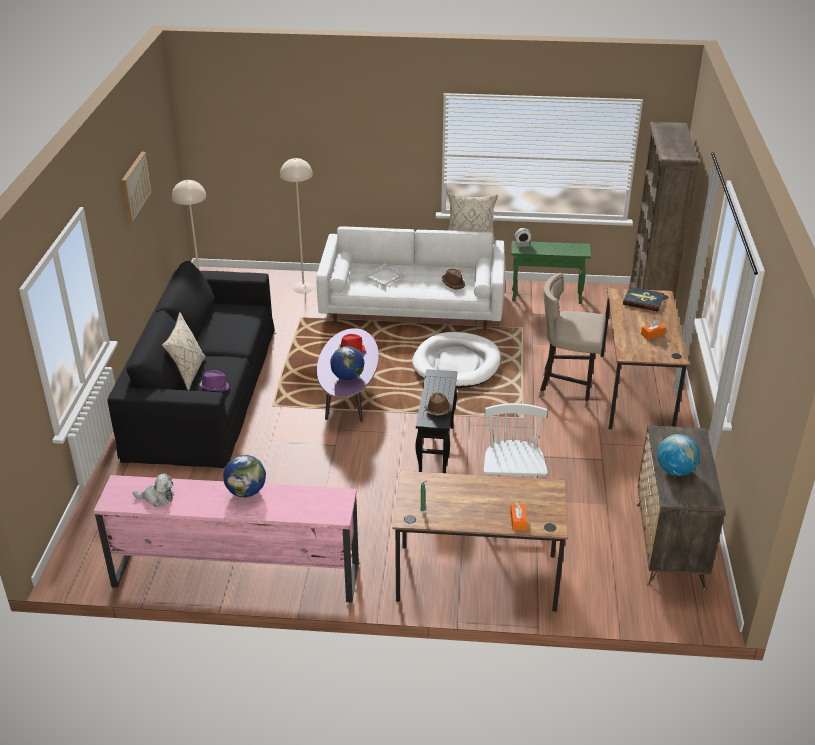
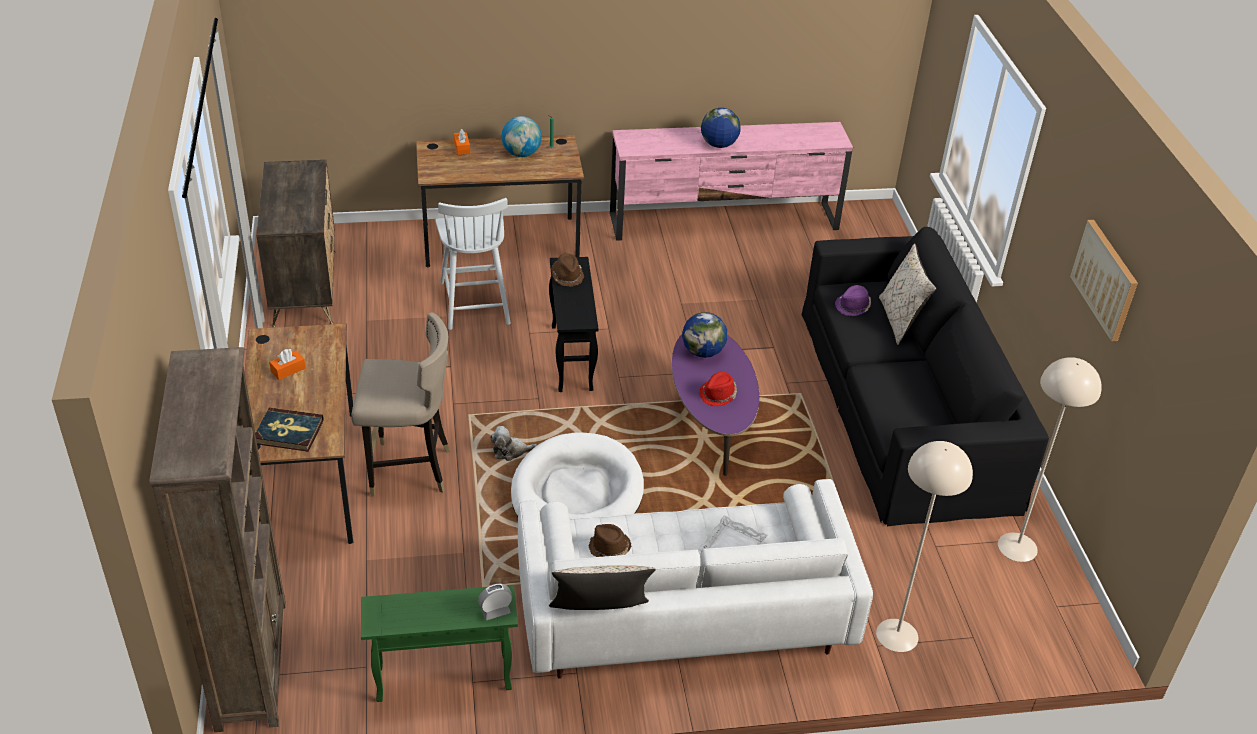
camera: 165 degrees right, 5 degrees up
plush toy [133,473,174,507] -> plush toy moved to [490,426,537,461]
globe [657,434,700,476] -> globe moved to [501,116,542,157]

